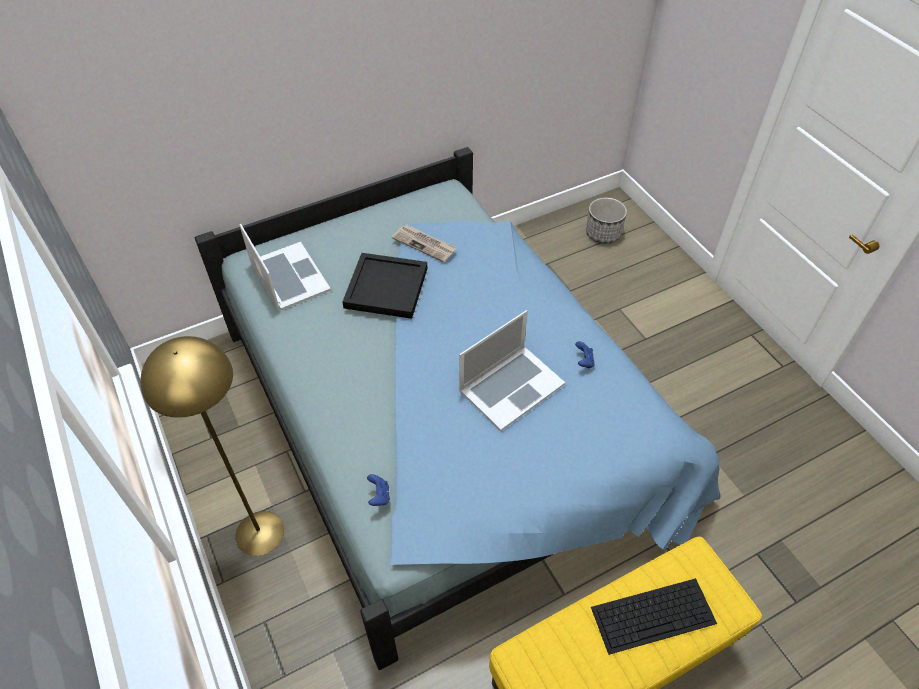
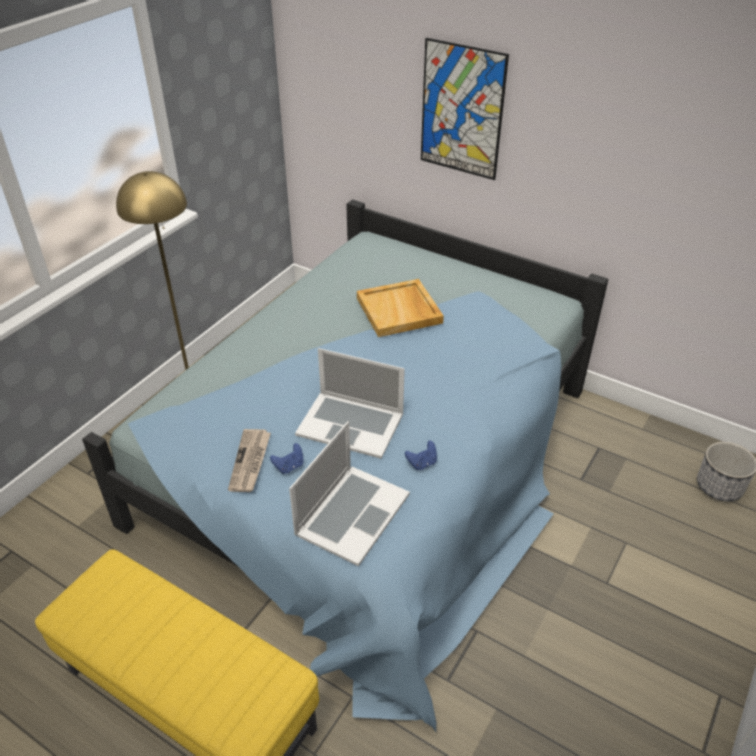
camera: 60 degrees right, 10 degrees down
laptop [240,224,331,311] -> laptop moved to [289,421,410,566]
black tray [342,253,428,319] -> beige tray [357,279,444,337]
blue game controller [367,474,390,506] -> blue game controller moved to [270,443,304,474]
newspaper [392,224,457,262] -> newspaper moved to [228,429,271,492]
keyboard [591,578,717,655] -> none
none -> picture [421,38,509,180]

